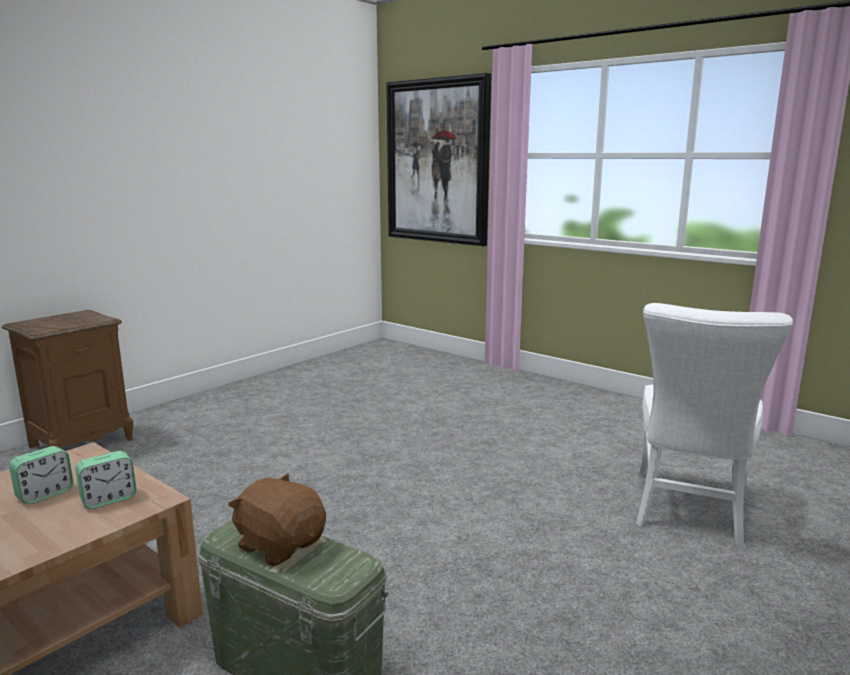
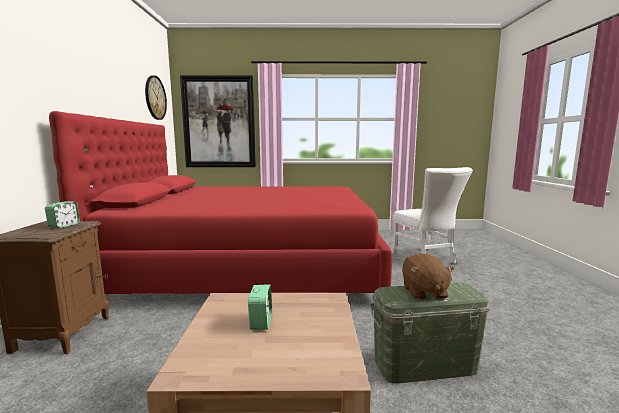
camera: 40 degrees left, 5 degrees down
alarm clock [75,451,137,509] -> alarm clock moved to [45,201,80,228]
brown plush toy [228,473,326,567] -> brown plush toy turned 90 degrees counterclockwise [402,253,454,300]
none -> red bed [49,111,392,294]
none -> wall clock [145,76,167,120]

